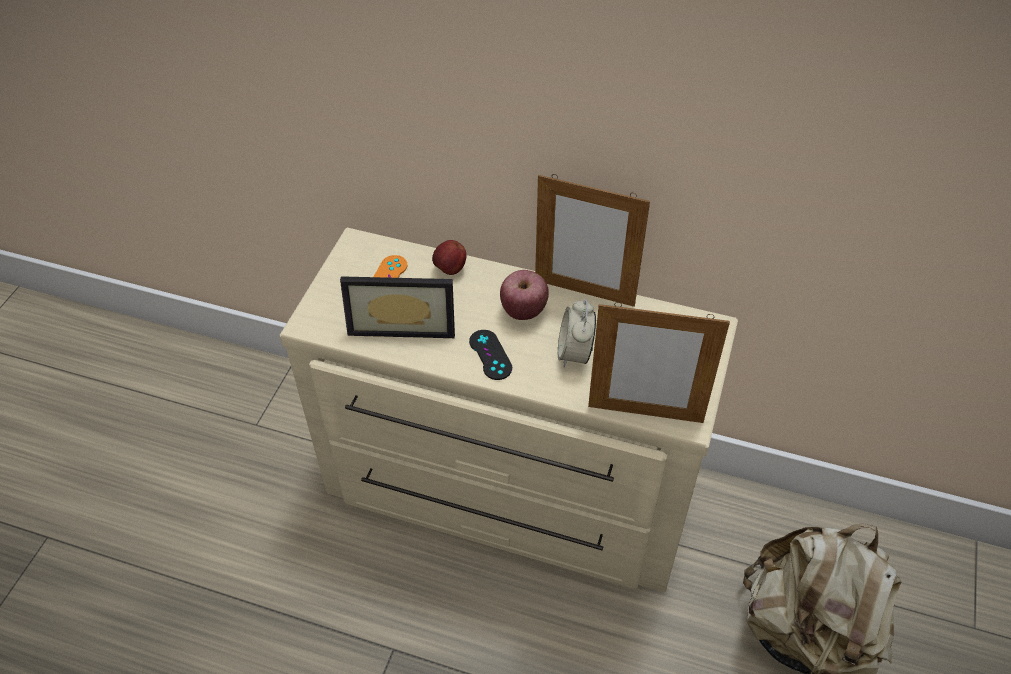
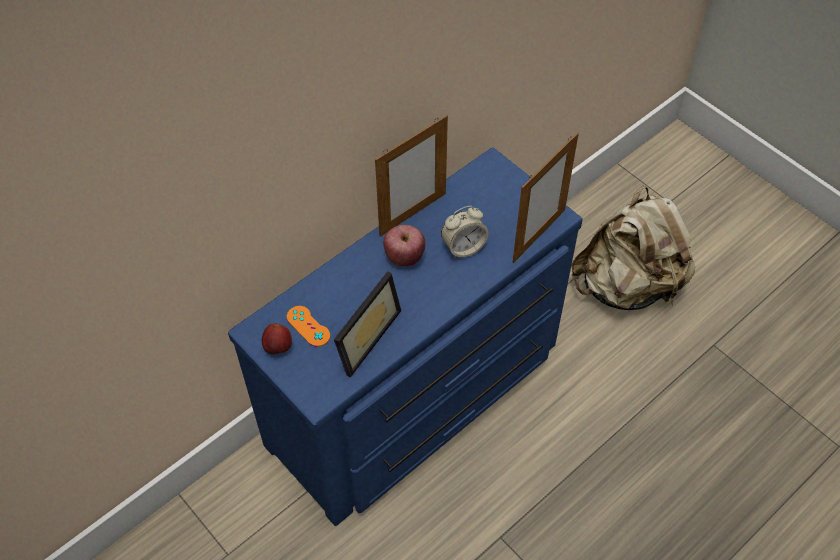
camera: 60 degrees left, 5 degrees up
beige dresser [279,228,738,592] -> blue dresser [228,147,583,526]
apple [432,240,466,275] -> apple moved to [262,324,292,354]
black game controller [469,330,512,380] -> none
alarm clock [558,299,596,368] -> alarm clock turned 60 degrees counterclockwise [441,206,488,258]

